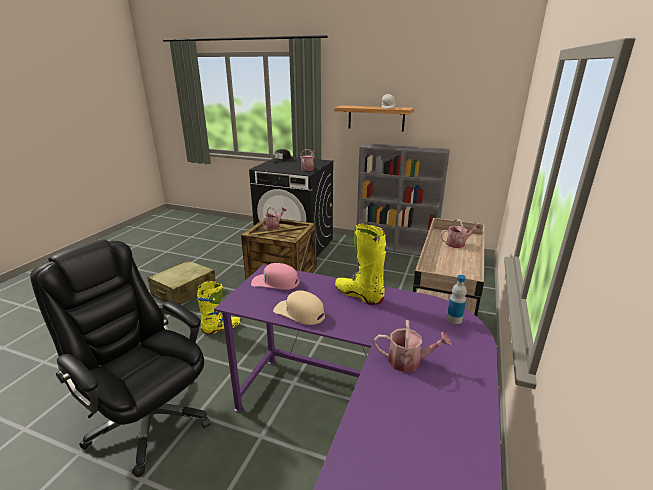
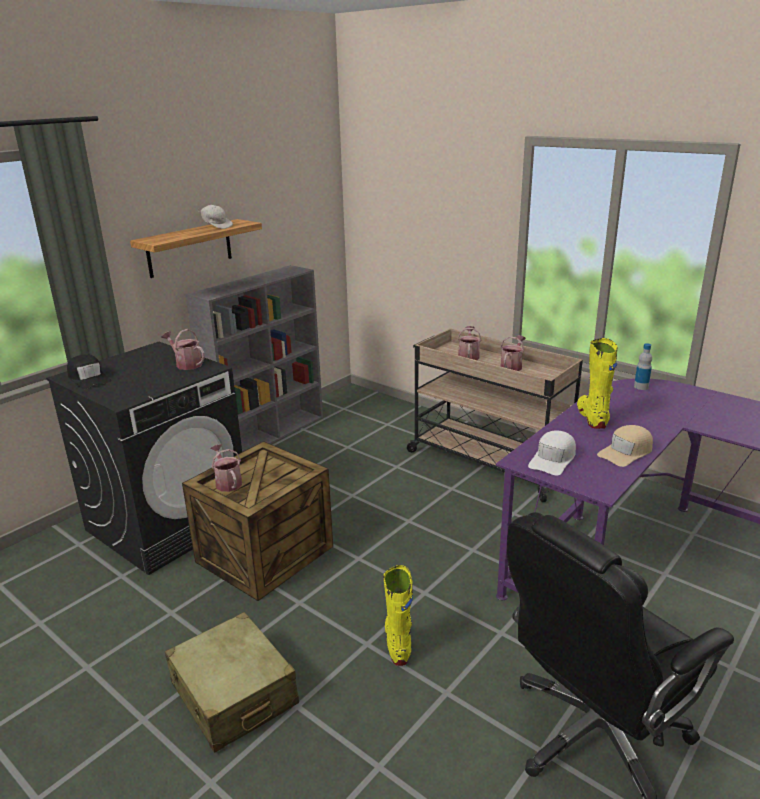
camera: 70 degrees left, 0 degrees up
pink cap [251,263,299,290] -> white cap [528,430,576,476]
yellow boot [335,224,388,305] -> yellow boot turned 120 degrees clockwise [577,338,618,429]
watering can [374,320,452,372] -> watering can moved to [500,335,526,371]

